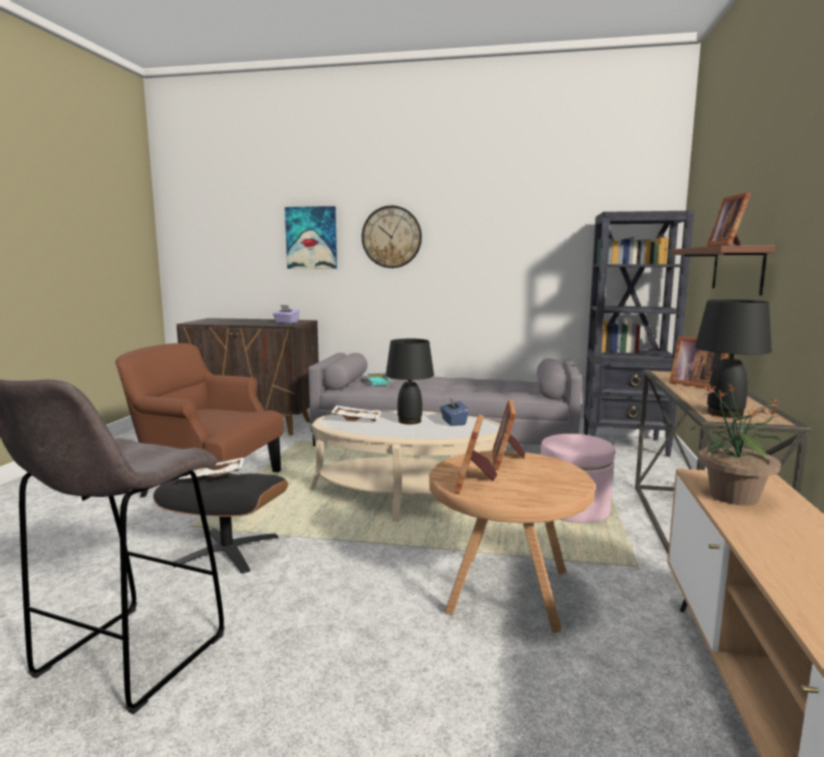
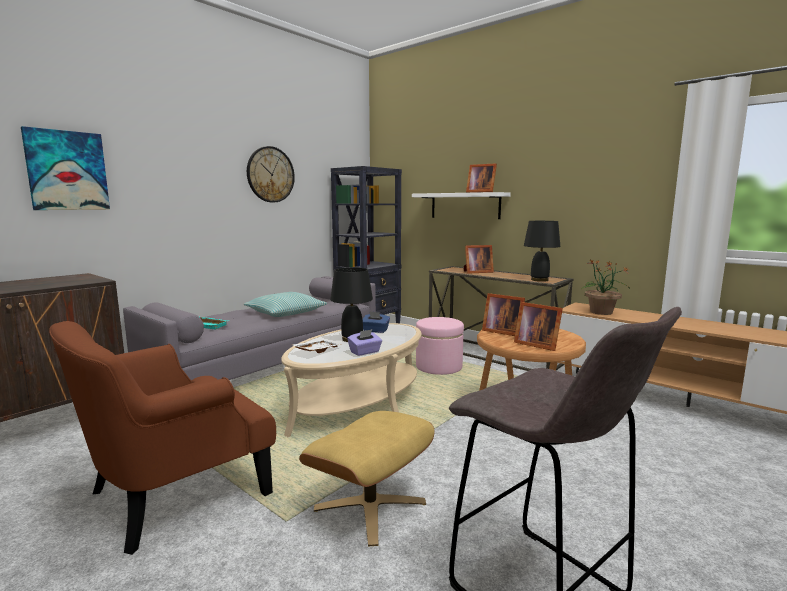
camera: 60 degrees left, 0 degrees up
black ottoman [153,473,288,574] -> beige ottoman [299,411,435,546]
white tray [179,457,245,480] -> none
purple tissue box [273,305,300,324] -> purple tissue box moved to [347,329,382,356]
wall clock [362,205,422,268] -> wall clock moved to [247,146,295,202]
brown shelf [672,245,775,296] -> white shelf [412,192,511,219]
none -> pillow [244,292,327,317]

